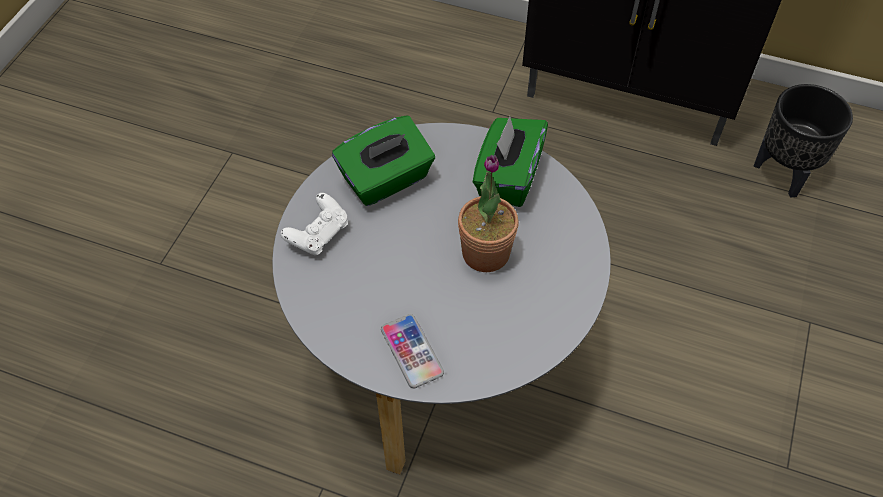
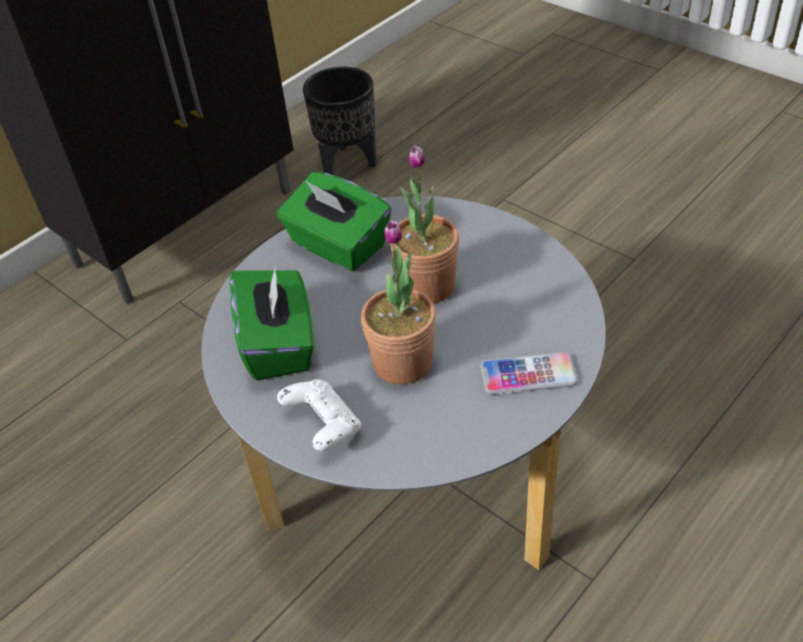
camera: 65 degrees left, 10 degrees down
none -> potted plant [361,220,436,384]

